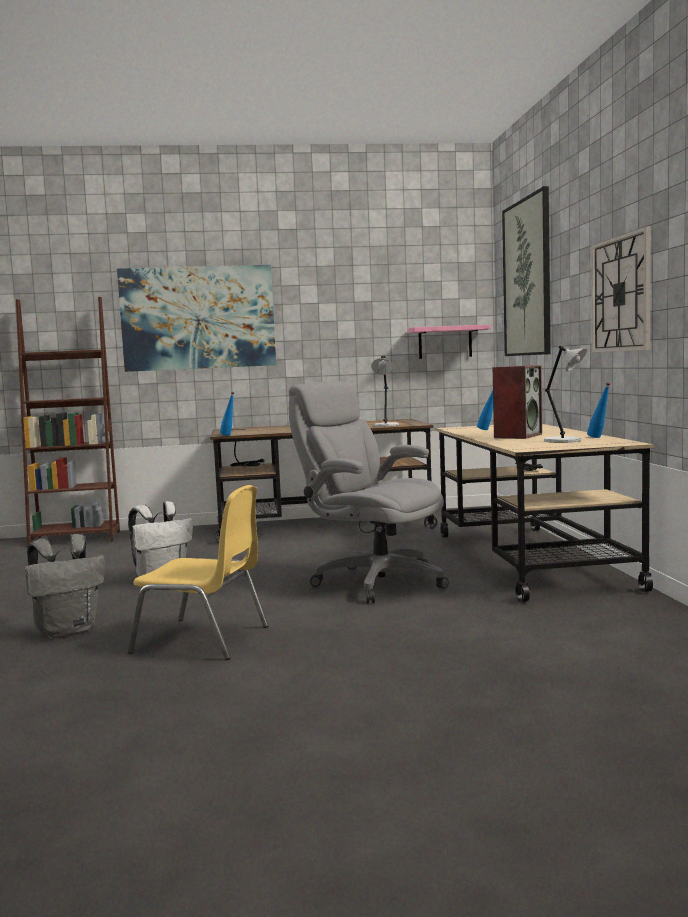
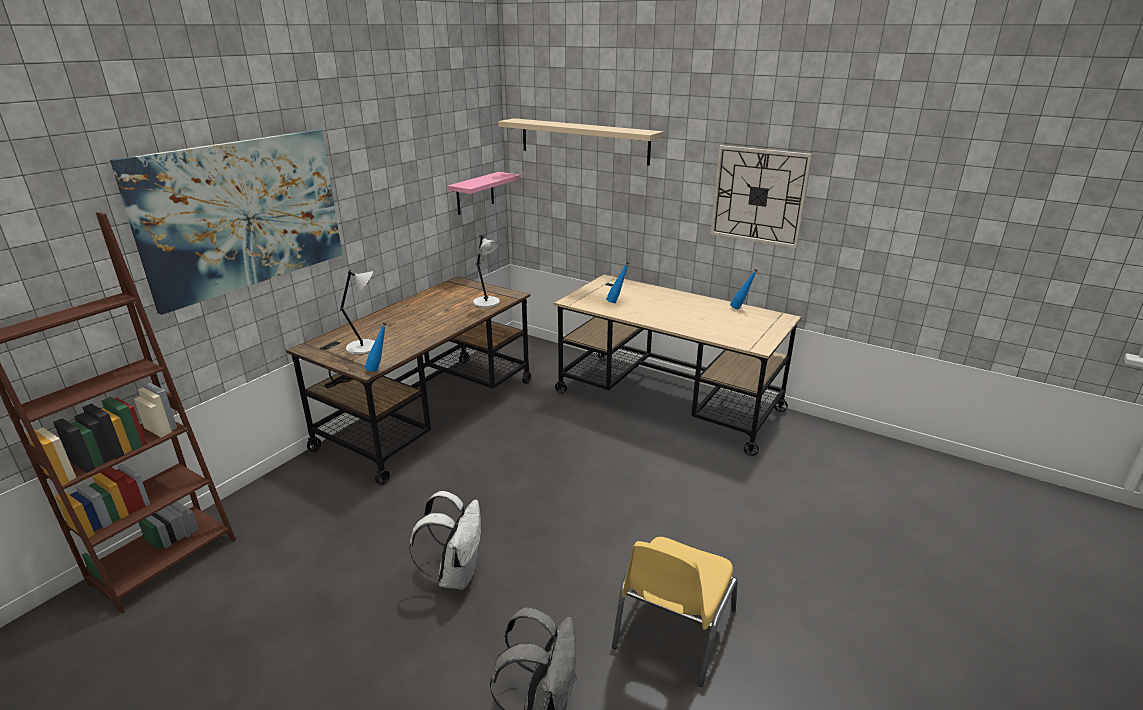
camera: 50 degrees left, 20 degrees up
yellow chair [128,485,269,660] -> yellow chair turned 150 degrees clockwise [612,537,738,687]
grey office chair [289,381,449,603] -> none
speaker [493,365,542,439] -> none
picture [502,186,550,356] -> beige shelf [498,118,663,166]
grey table lamp [544,346,587,443] -> grey table lamp moved to [340,270,375,355]

